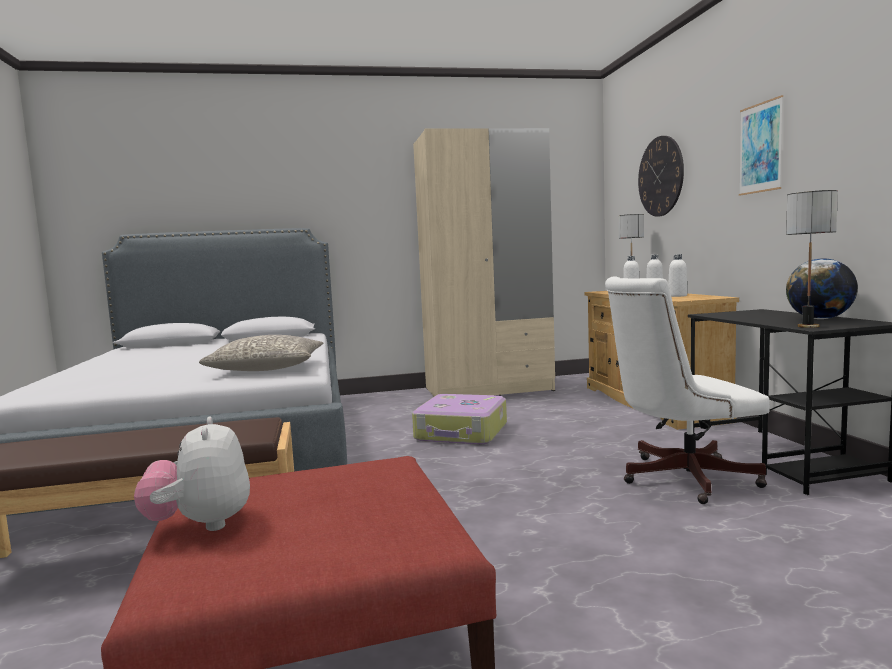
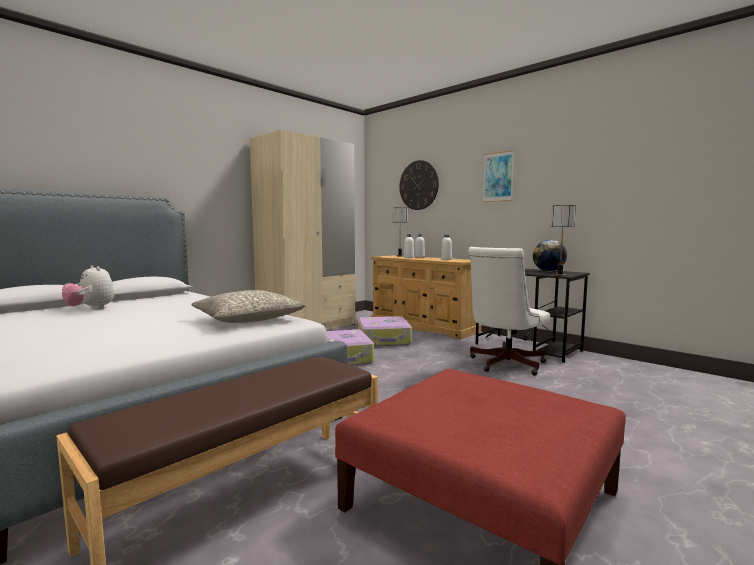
camera: 35 degrees left, 0 degrees up
plush toy [134,417,250,531] -> plush toy moved to [62,265,114,309]
none -> suitcase [358,316,412,346]

